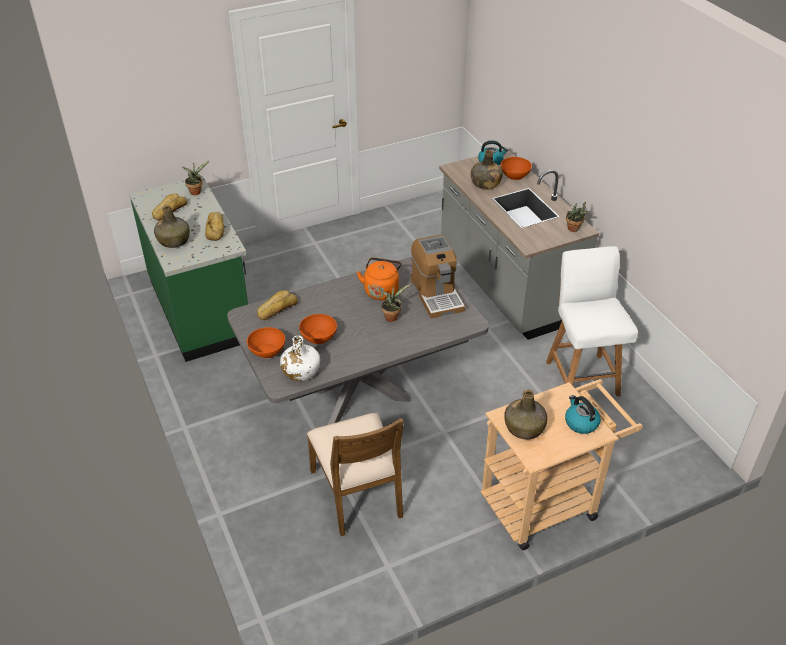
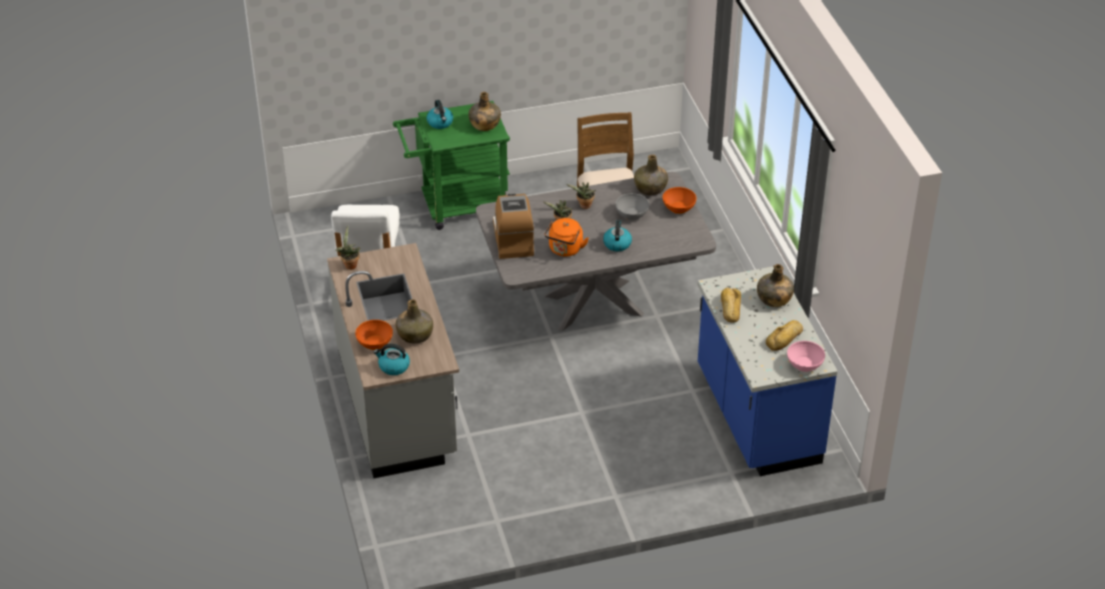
camera: 170 degrees left, 0 degrees up
green counter [129,176,248,362] -> blue counter [697,266,838,476]
potted plant [182,160,210,195] -> potted plant moved to [566,182,596,209]
bread [257,290,298,320] -> none
white bottle [280,335,320,381] -> green bottle [634,155,668,195]
orange bowl [299,314,337,344] -> grey bowl [616,193,650,220]
beige cart [481,379,643,550] -> green cart [393,101,510,230]
none -> kettle [603,220,632,251]
none -> pink bowl [787,341,825,372]

